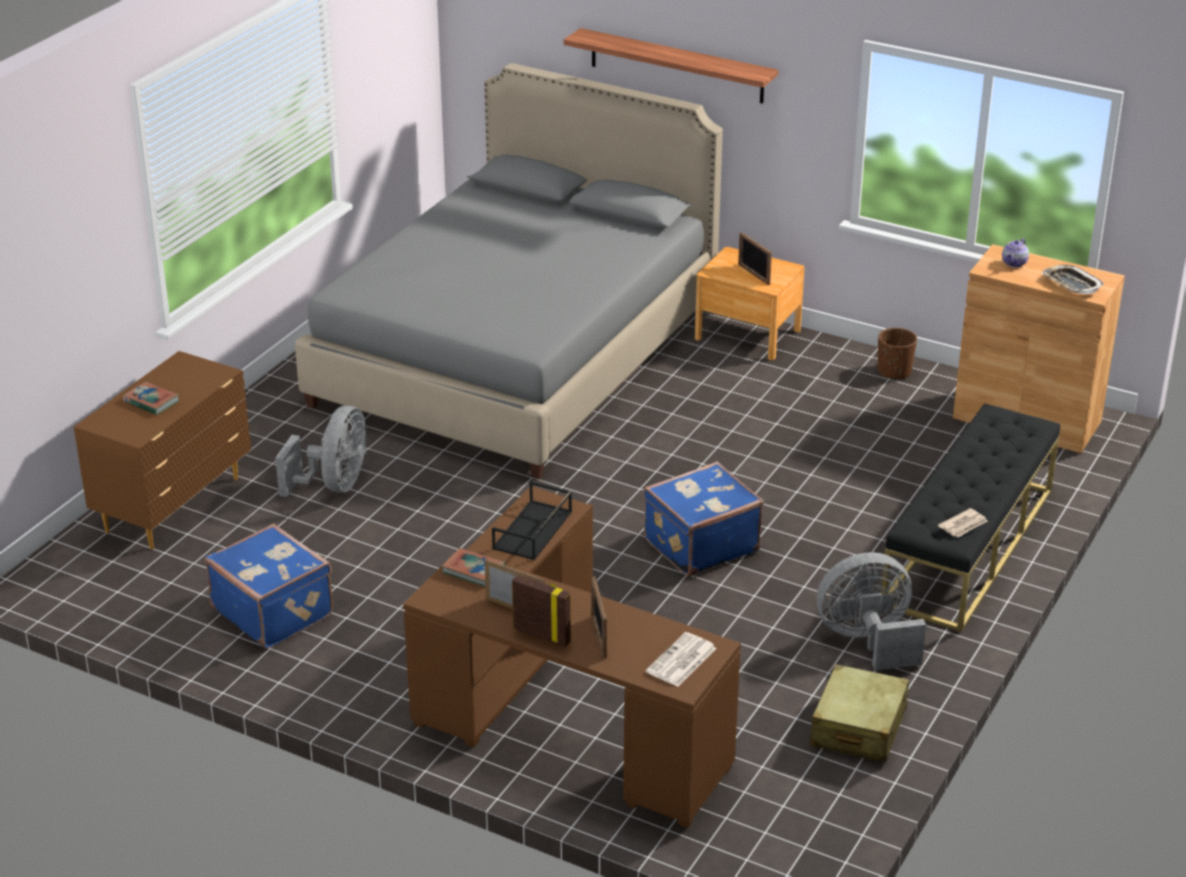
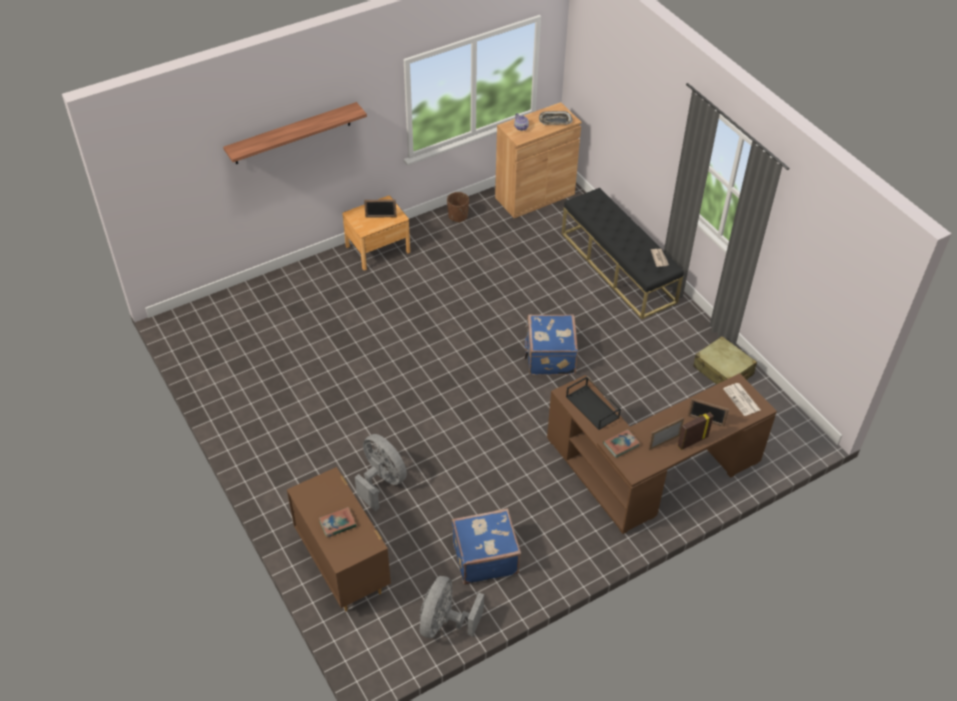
camera: 60 degrees left, 15 degrees up
grey bed [295,63,723,479] -> none
grey fan [817,552,926,670] -> grey fan moved to [420,576,484,638]

